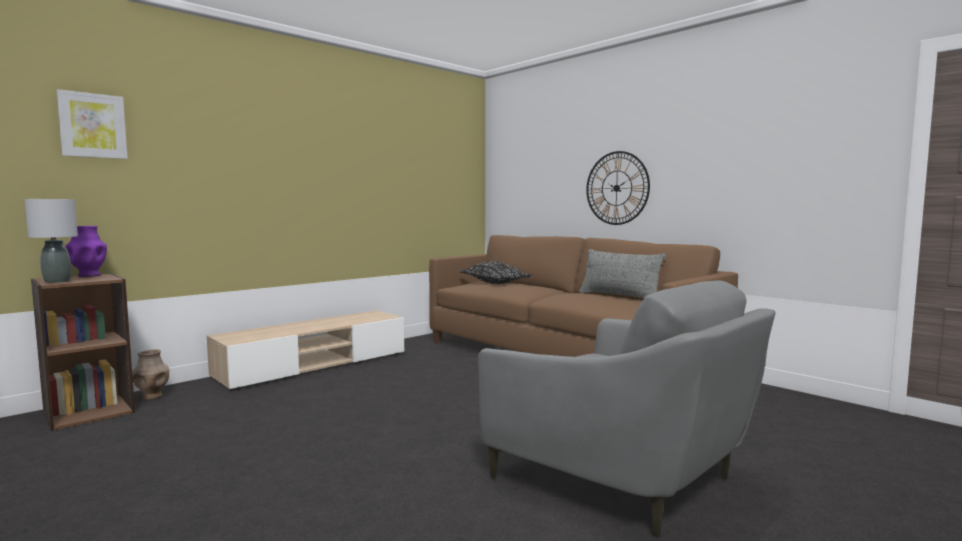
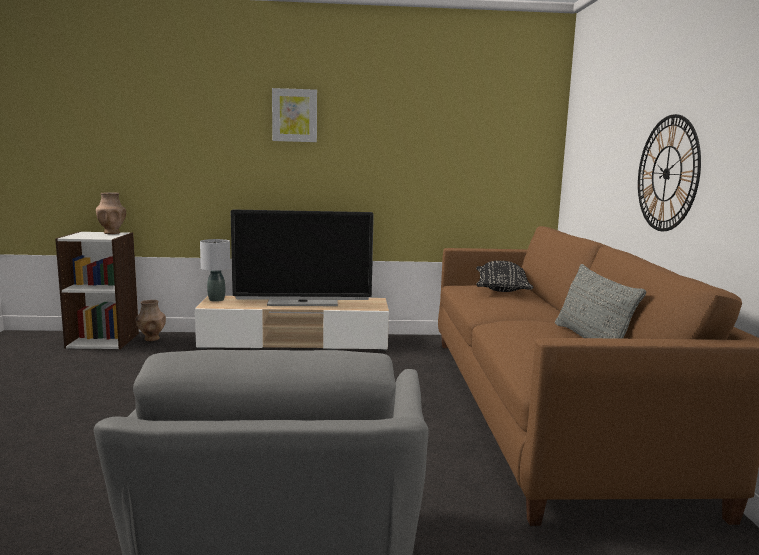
camera: 40 degrees right, 5 degrees up
grey table lamp [24,199,78,283] -> grey table lamp moved to [200,239,231,302]
brown bookcase [31,273,135,431] -> white bookcase [55,231,139,349]
picture [56,89,128,159] -> picture moved to [272,88,317,142]
purple vase [65,226,107,277] -> brown vase [96,192,126,234]
none -> television [231,209,374,306]

